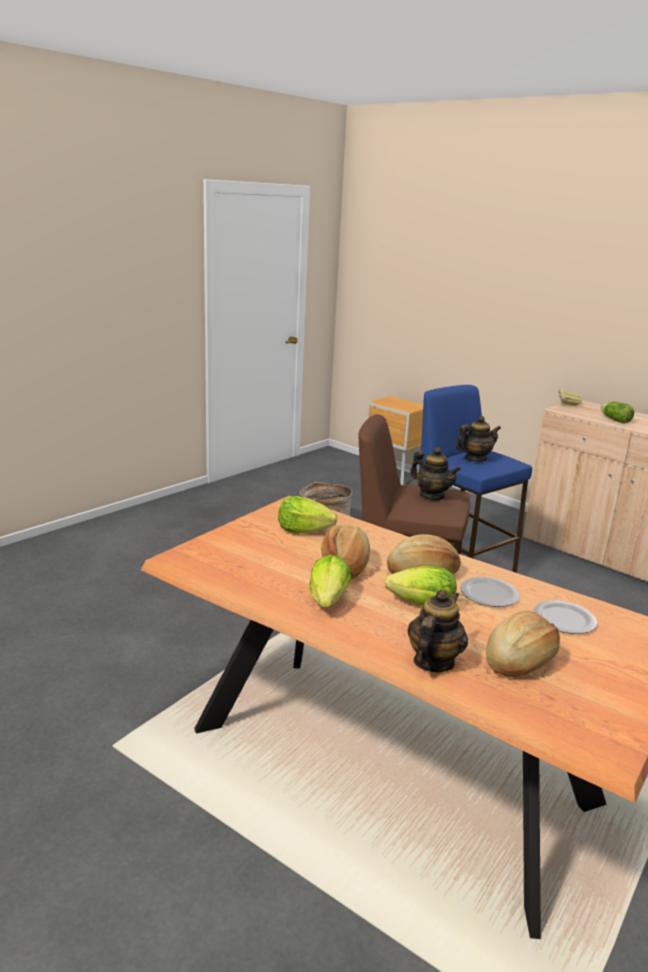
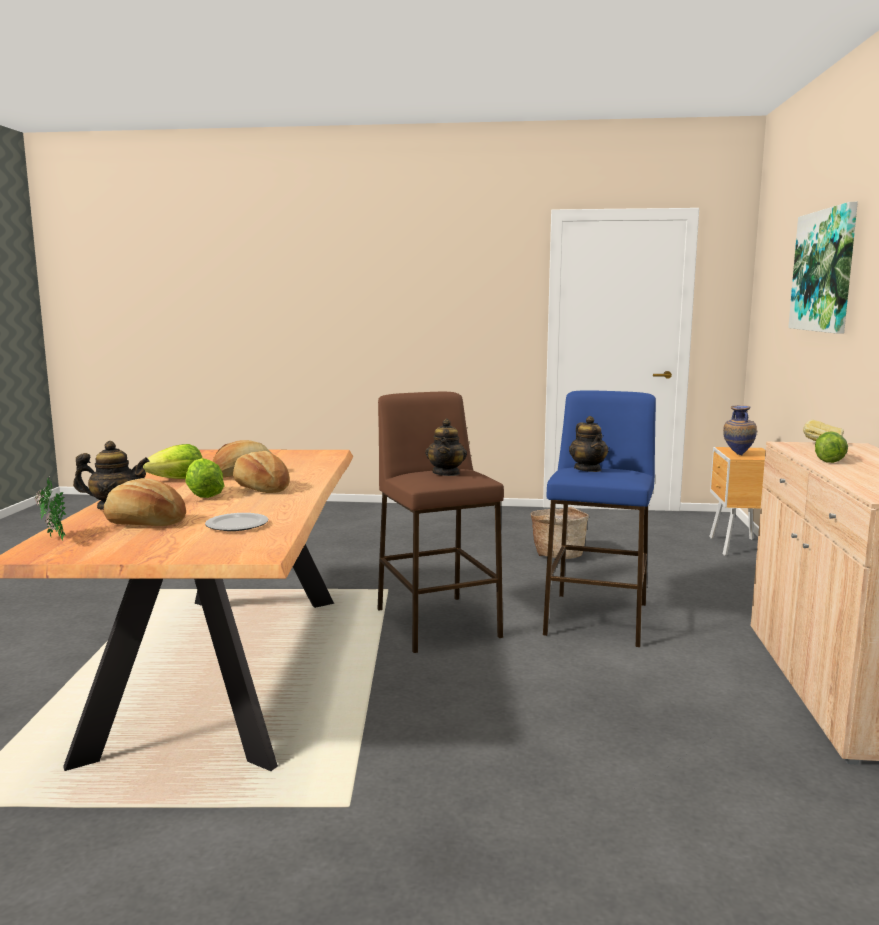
camera: 55 degrees right, 10 degrees down
lettuce [278,496,338,534] -> none
teapot [456,416,501,462] -> teapot turned 45 degrees clockwise [569,416,609,472]
plate [460,577,519,607] -> none
none -> potted plant [35,477,66,540]
none -> vase [723,405,757,455]
none -> picture [788,202,858,334]

